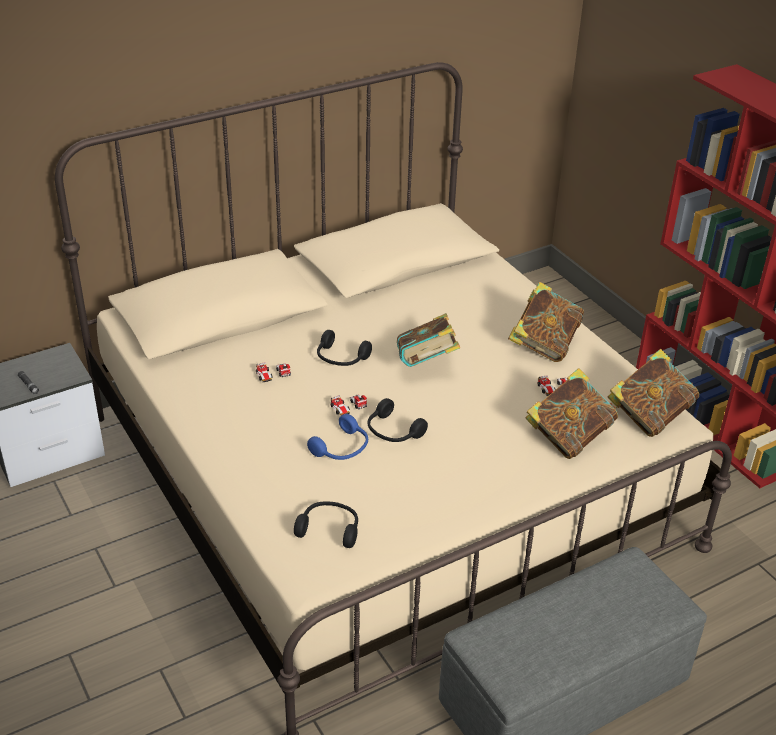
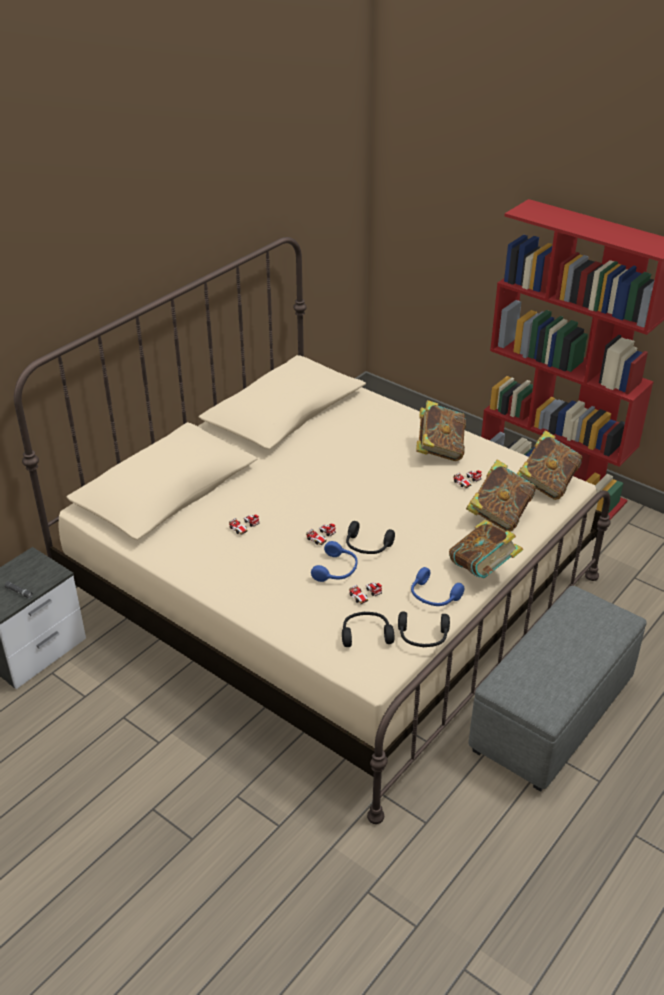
camera: 20 degrees left, 0 degrees up
black headphones [317,330,372,366] -> black headphones moved to [398,612,450,647]
book [397,313,460,367] -> book moved to [449,519,523,578]
none -> toy car [349,582,382,604]
none -> blue headphones [411,567,464,606]

